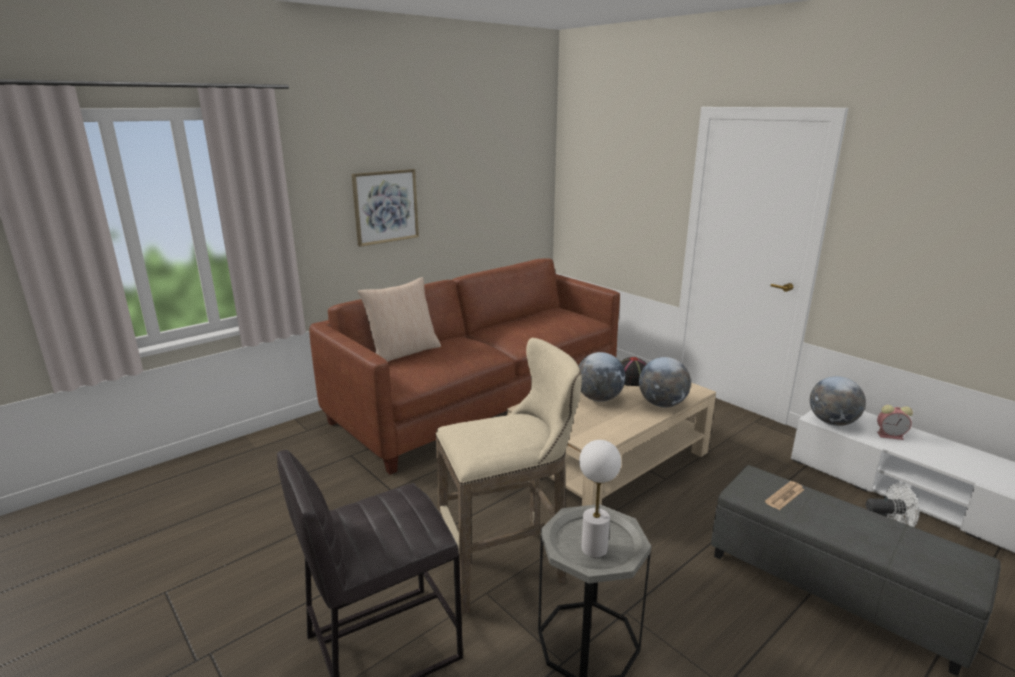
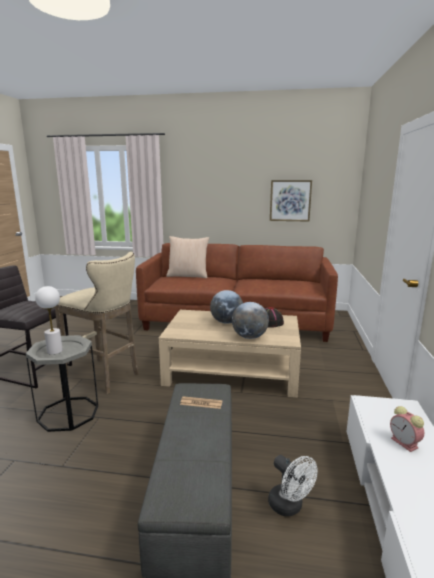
camera: 50 degrees right, 5 degrees down
picture [351,169,419,247] -> picture moved to [270,180,312,222]
globe [810,376,866,426] -> none

